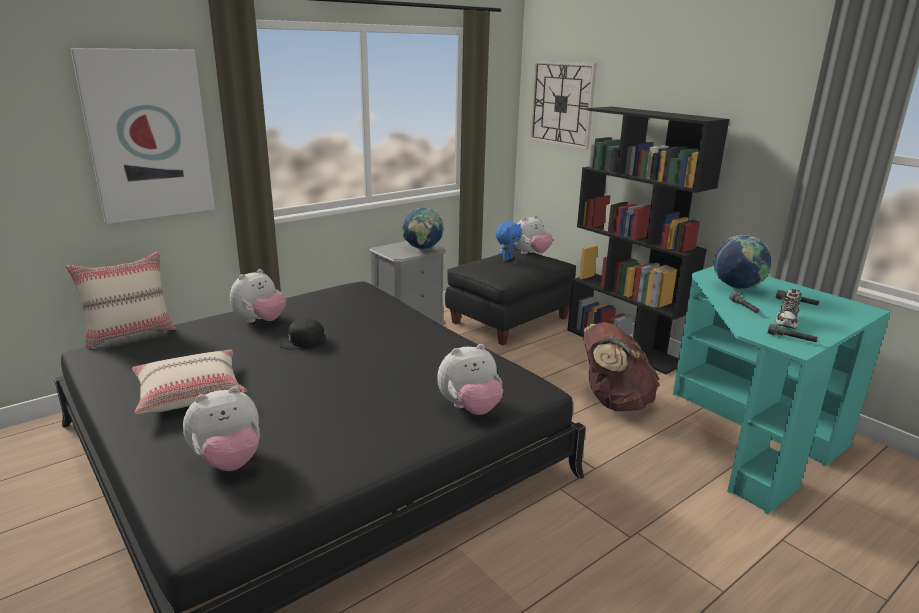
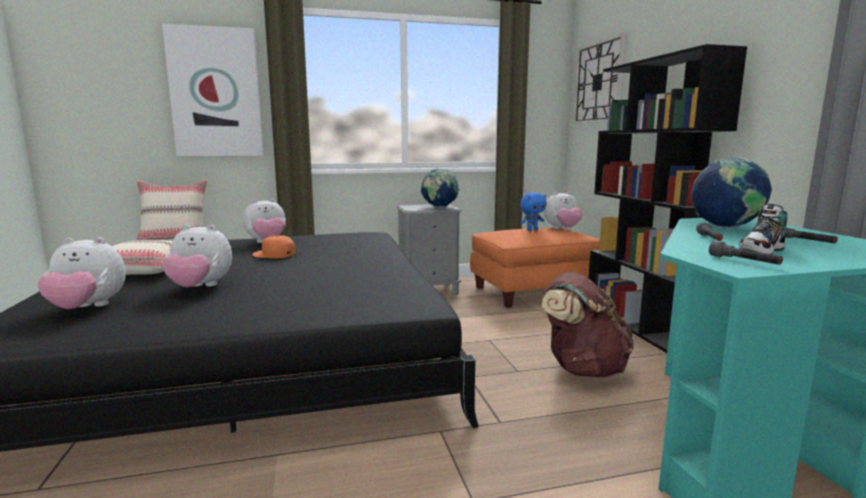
camera: 25 degrees right, 10 degrees down
black cap [276,318,325,349] -> orange cap [252,235,296,258]
plush toy [437,344,503,415] -> plush toy moved to [162,224,232,287]
black ottoman [445,249,576,345] -> orange ottoman [470,228,600,308]

